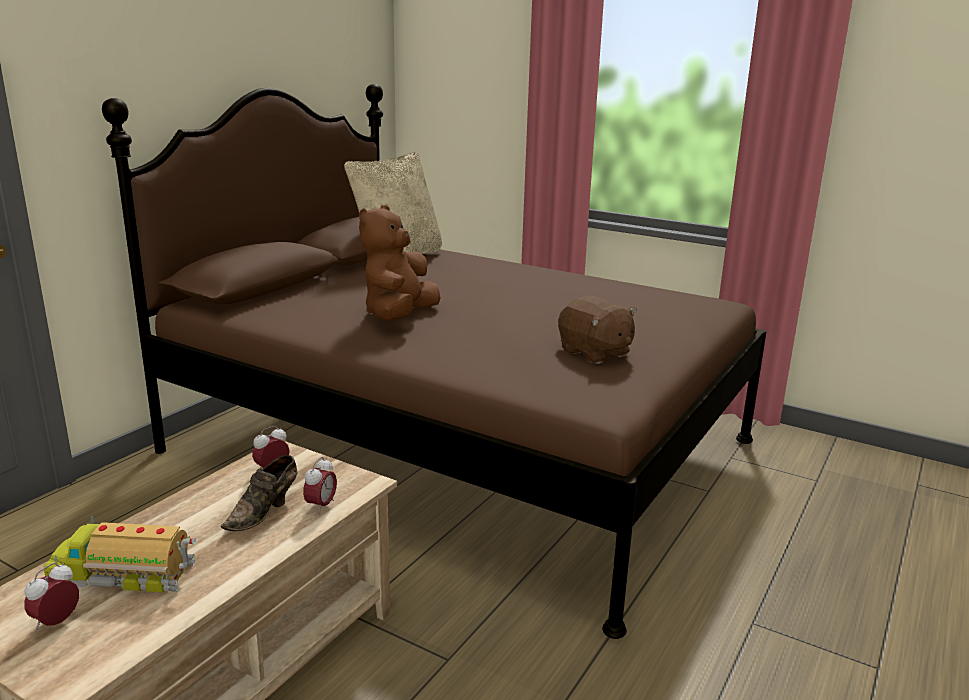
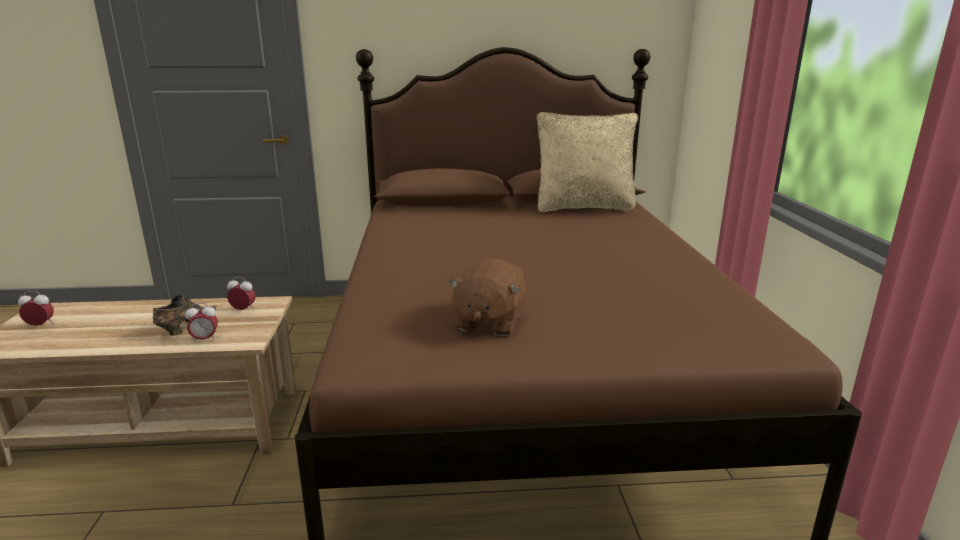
camera: 55 degrees right, 0 degrees up
toy truck [43,516,196,592] -> none
brown shoe [221,455,297,531] -> brown shoe turned 120 degrees clockwise [153,295,217,336]
brown plush toy [359,205,440,321] -> none

